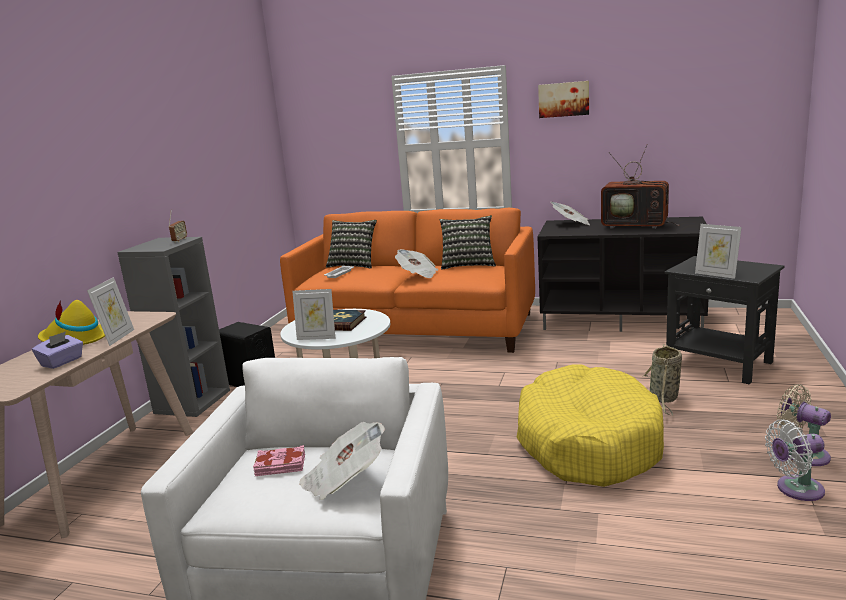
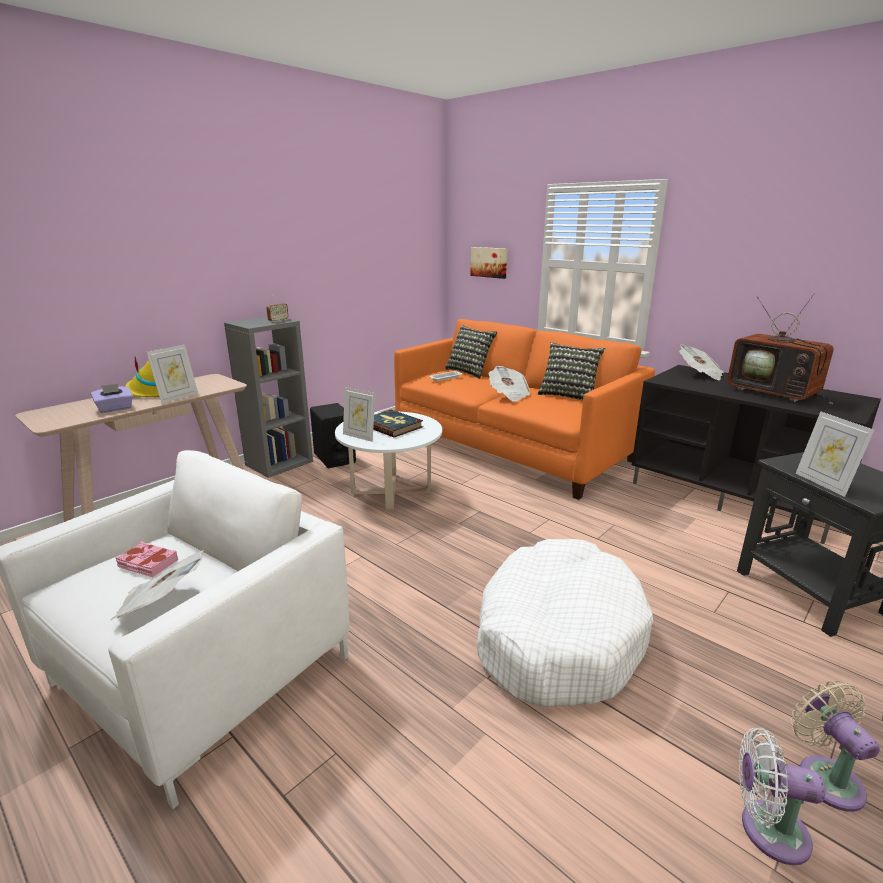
camera: 25 degrees right, 5 degrees up
yellow dog bed [516,365,664,487] -> white dog bed [477,539,653,707]
picture [538,81,589,118] -> picture moved to [470,247,507,279]
basket [644,344,682,415] -> none

